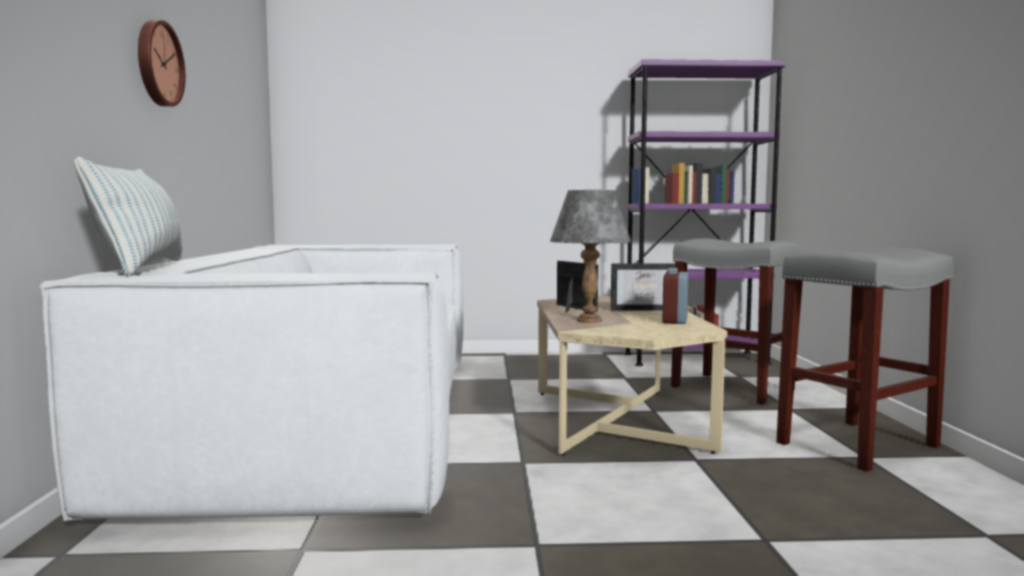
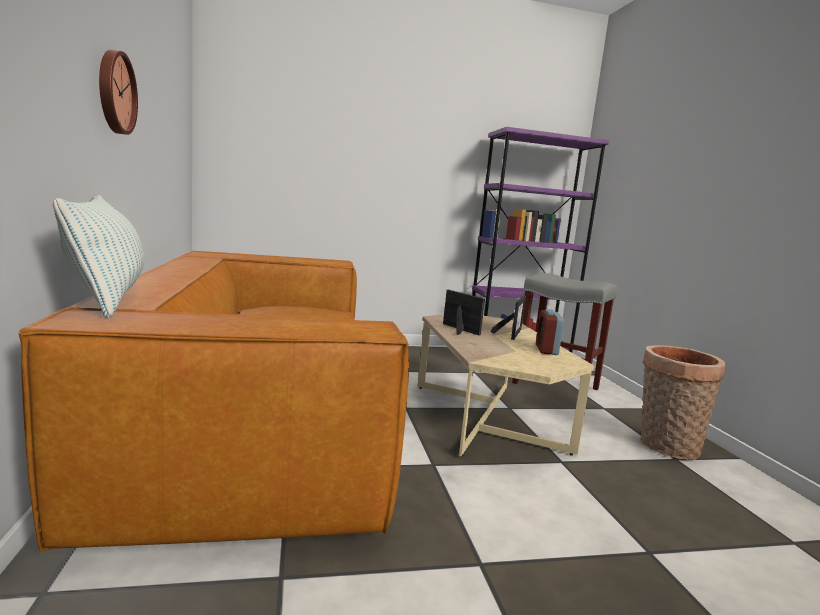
camera: 10 degrees left, 5 degrees up
white sofa [39,244,463,521] -> brown sofa [18,251,409,552]
grey table lamp [550,190,631,323] -> none
picture frame [611,264,675,311] -> picture frame turned 60 degrees counterclockwise [490,296,526,340]
grey stool [776,247,953,472] -> basket [640,345,726,460]

